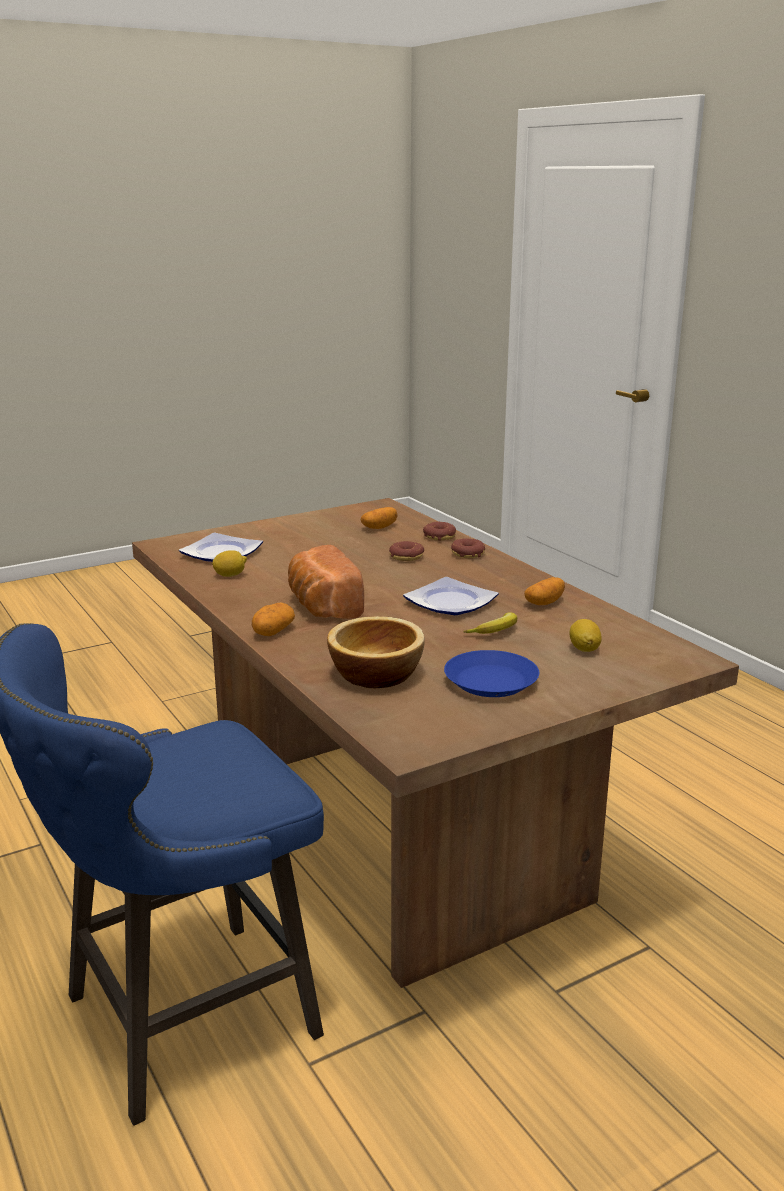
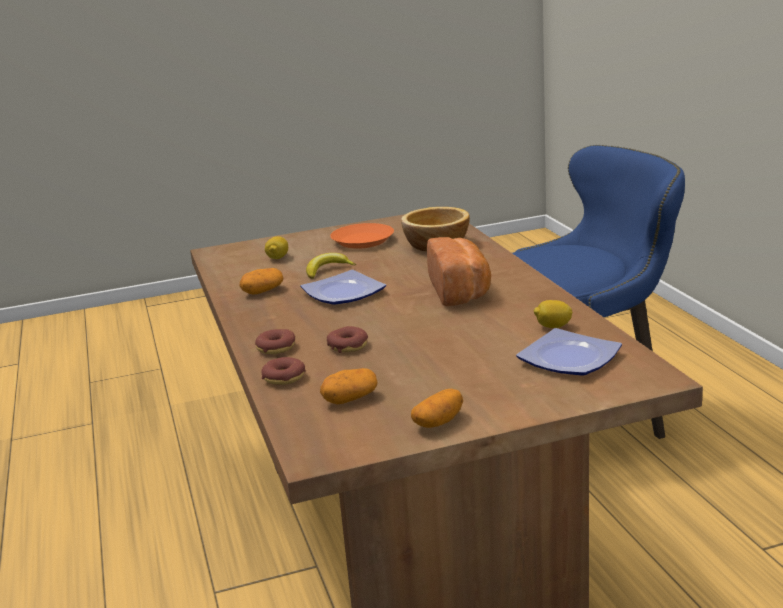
camera: 165 degrees left, 0 degrees up
potato [252,603,295,636] -> potato moved to [411,389,463,428]
blue plate [444,650,539,697] -> orange plate [330,223,394,249]

